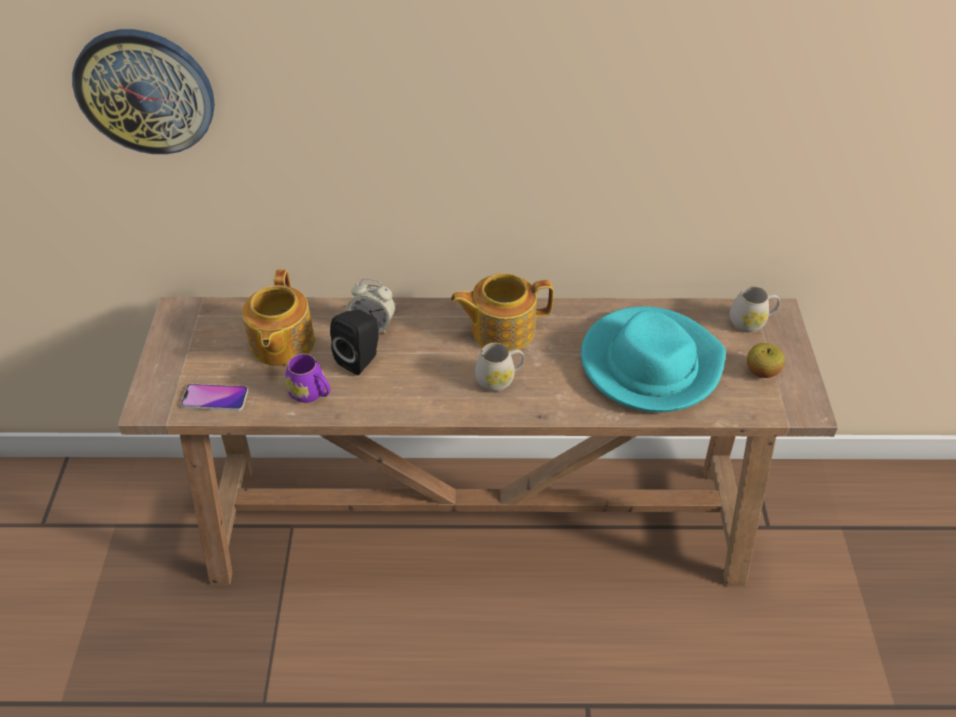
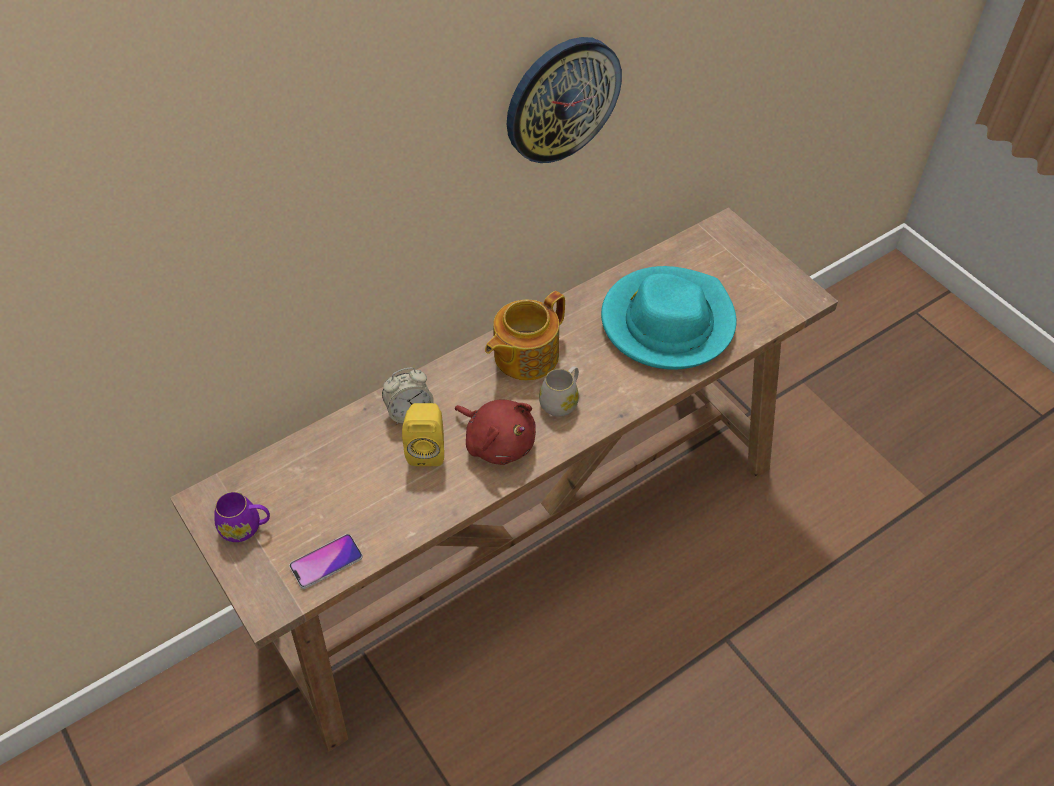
camera: 35 degrees left, 5 degrees up
wall clock [72,29,215,154] -> wall clock moved to [507,37,622,163]
teapot [242,270,315,366] -> none
purple mug [285,354,330,403] -> purple mug moved to [214,492,270,542]
black speaker [330,310,379,375] -> yellow speaker [402,403,444,466]
white mug [730,286,780,332] -> none
apple [747,343,785,378] -> none
none -> red plush toy [455,399,536,465]

